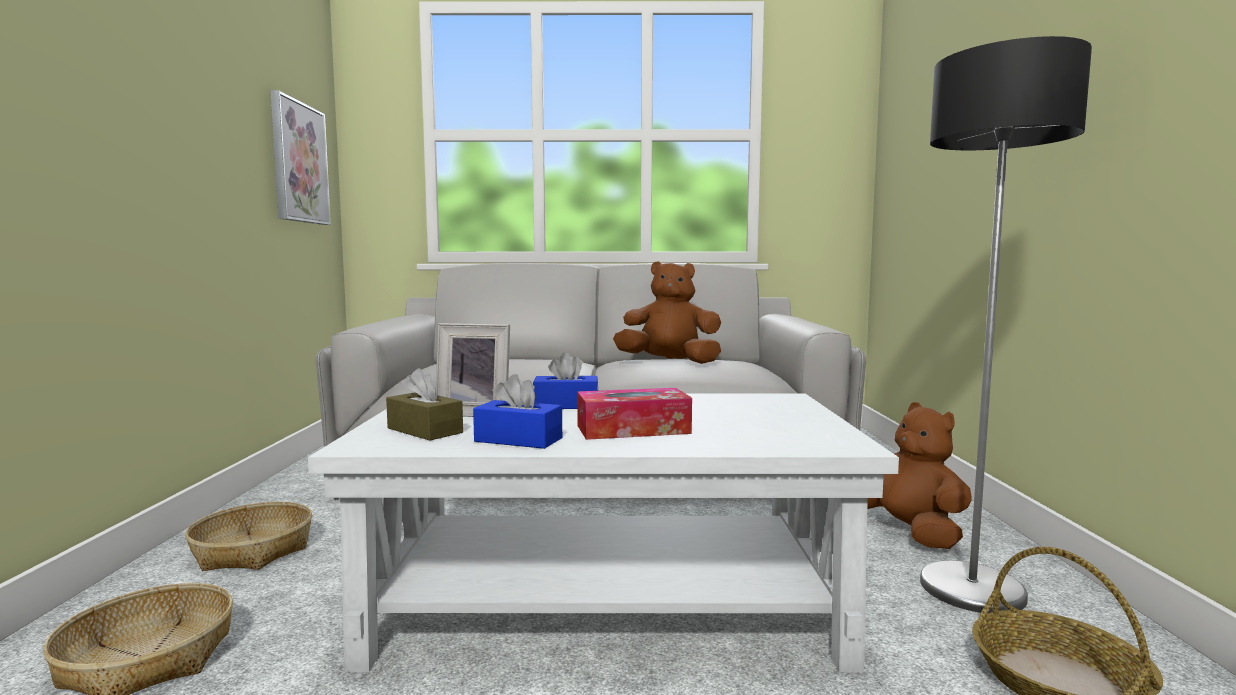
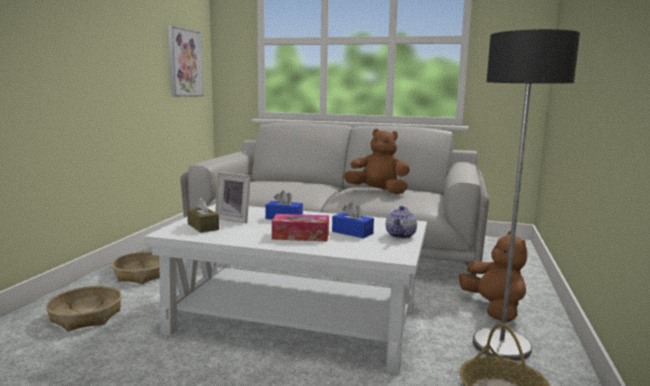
camera: 15 degrees right, 5 degrees up
blue tissue box [473,374,562,449] -> blue tissue box moved to [332,202,374,238]
none -> teapot [386,206,417,239]

